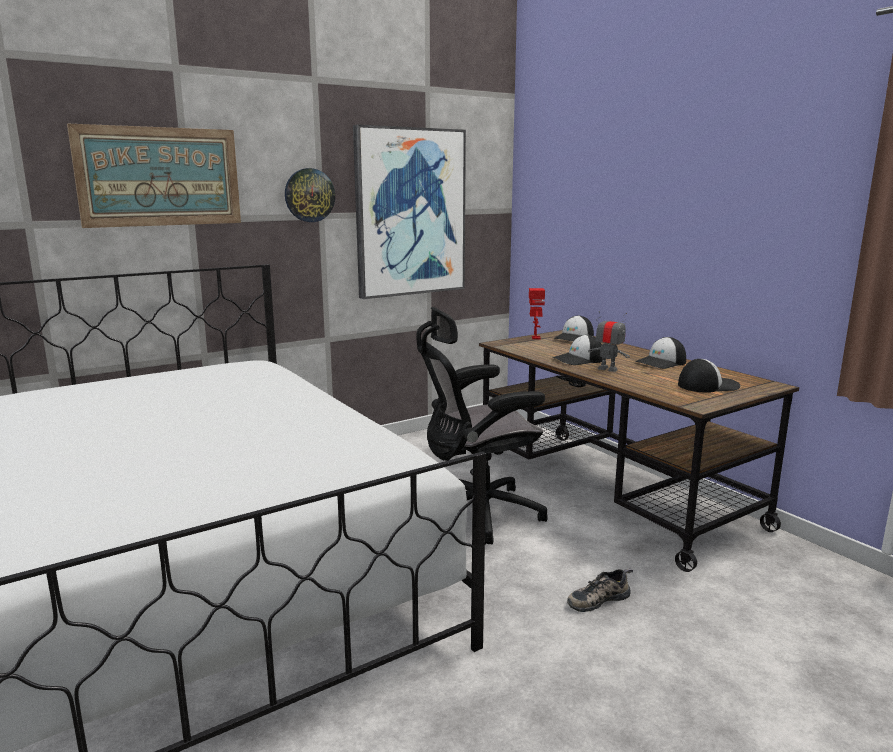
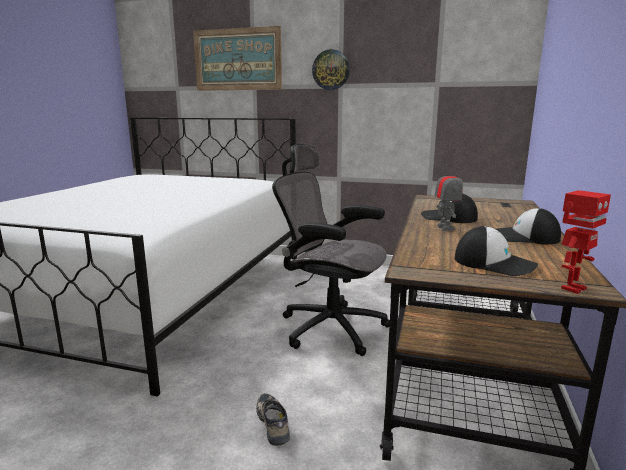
camera: 50 degrees right, 0 degrees up
picture [353,125,466,299] -> none
toy robot [529,288,545,339] -> toy robot moved to [561,190,611,294]
cap [553,315,594,342] -> none
shoe [567,568,633,612] -> shoe turned 45 degrees clockwise [256,393,290,446]

